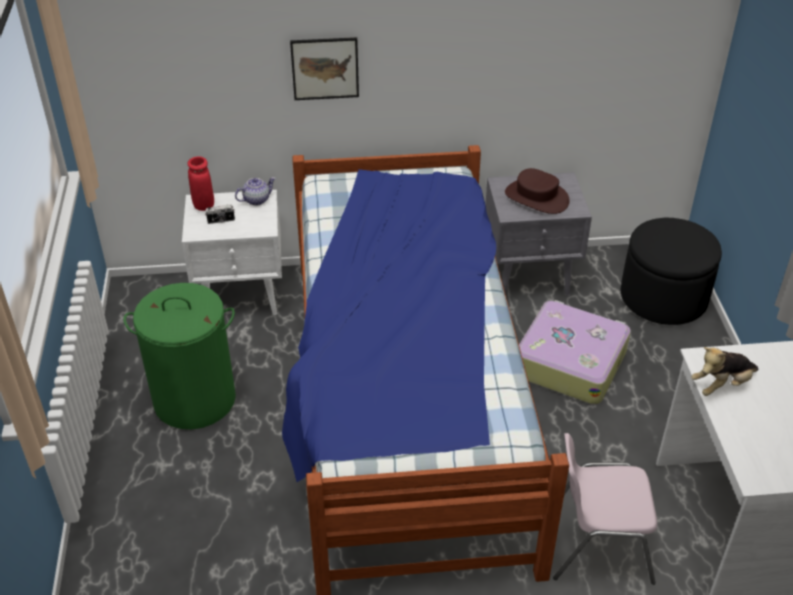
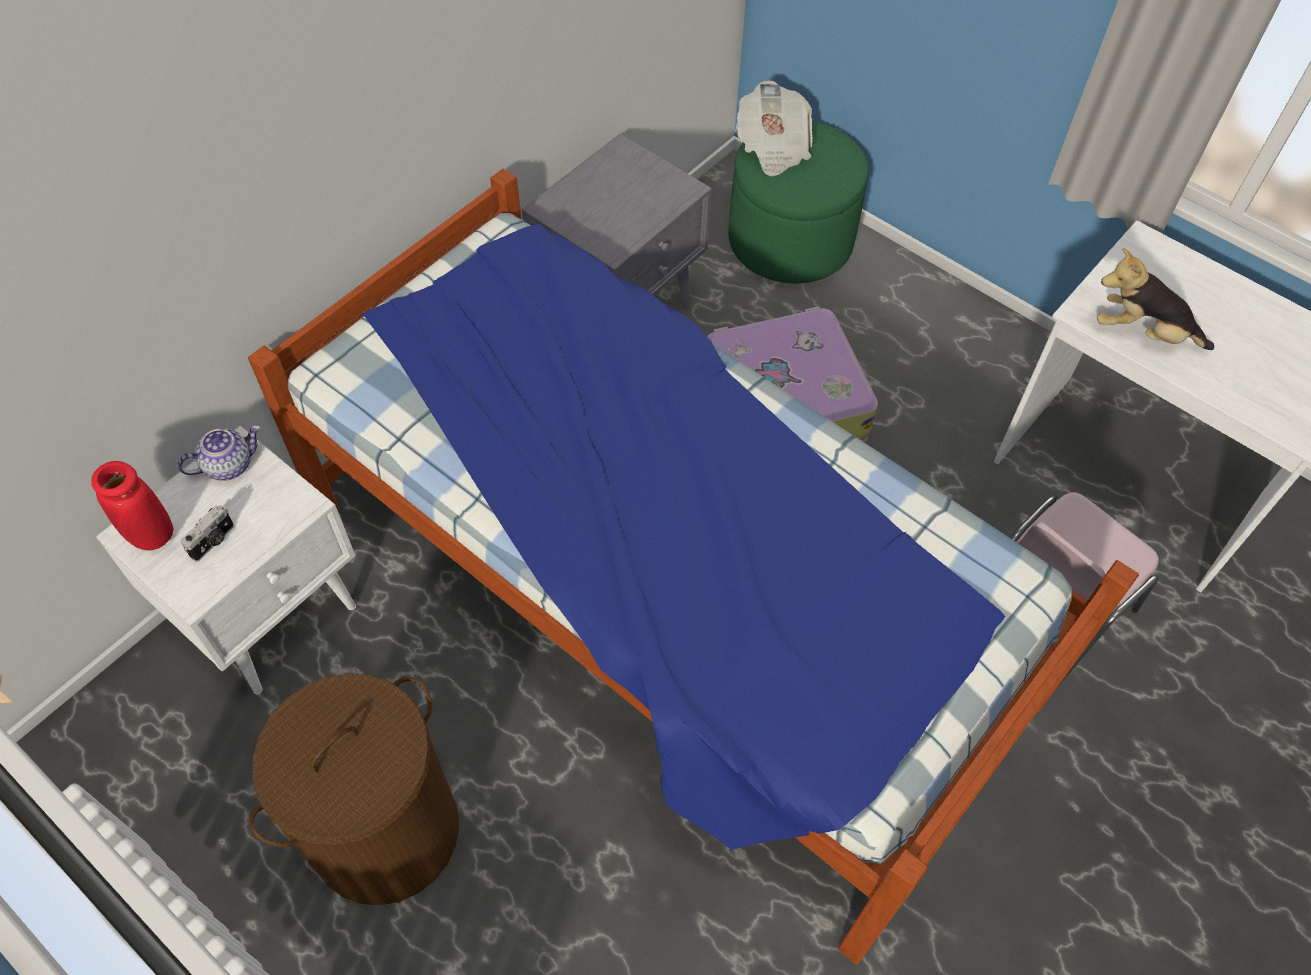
camera: 45 degrees left, 15 degrees up
green laundry basket [124,283,236,429] -> brown laundry basket [249,673,459,906]
teapot [235,177,276,206] -> teapot turned 45 degrees clockwise [178,425,261,481]
picture [290,37,359,100] -> none
brown hat [505,168,570,214] -> none
black ottoman [621,218,722,325] -> green ottoman [728,121,869,283]
plush toy [691,347,758,396] -> plush toy turned 90 degrees clockwise [1097,248,1214,350]
none -> newspaper [735,81,813,177]

